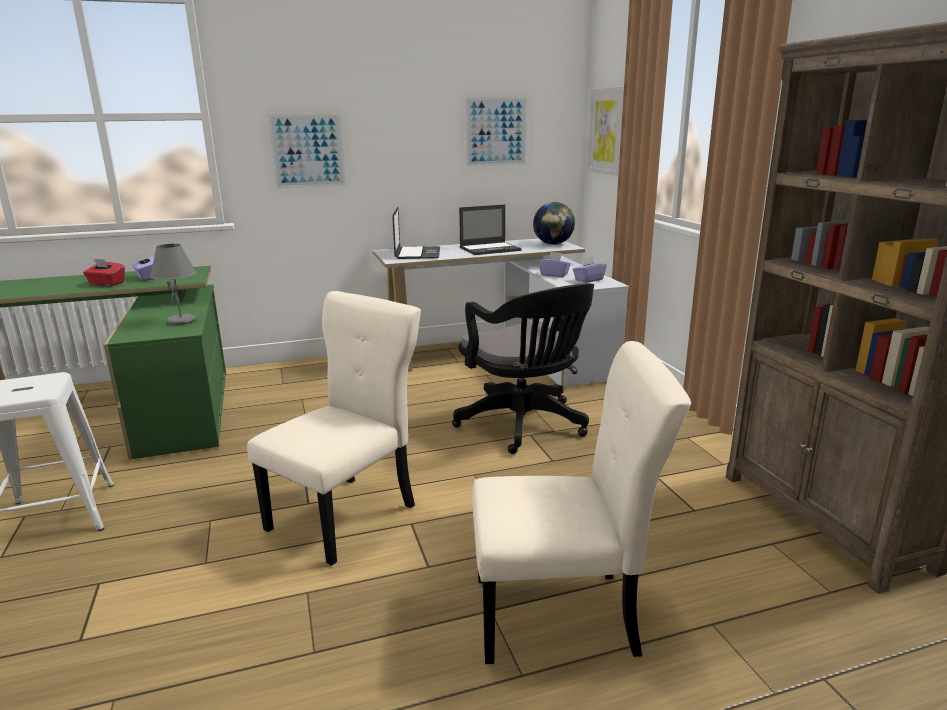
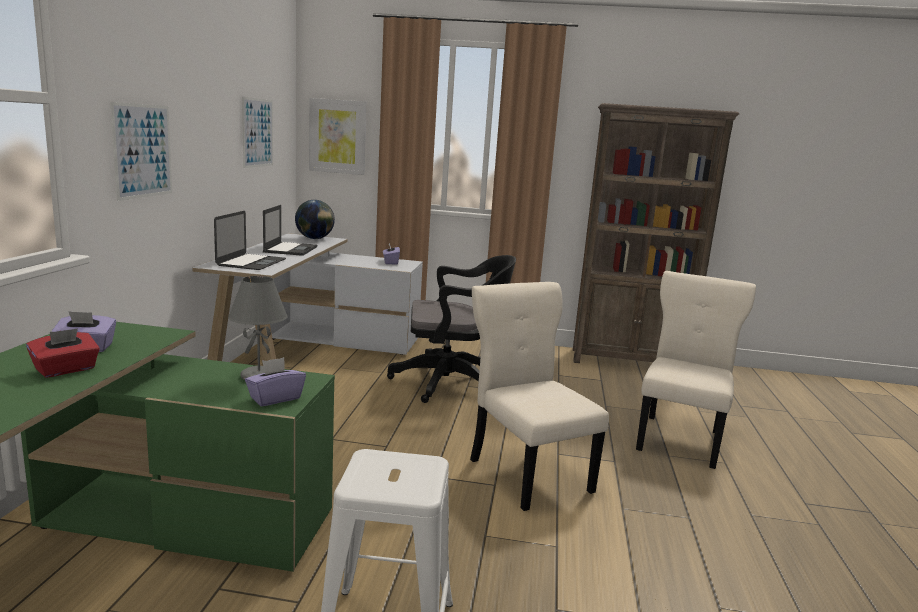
camera: 65 degrees left, 5 degrees down
laptop [392,207,440,259] -> laptop turned 75 degrees clockwise [214,211,286,270]
purple tissue box [538,252,571,277] -> purple tissue box moved to [245,357,306,406]

